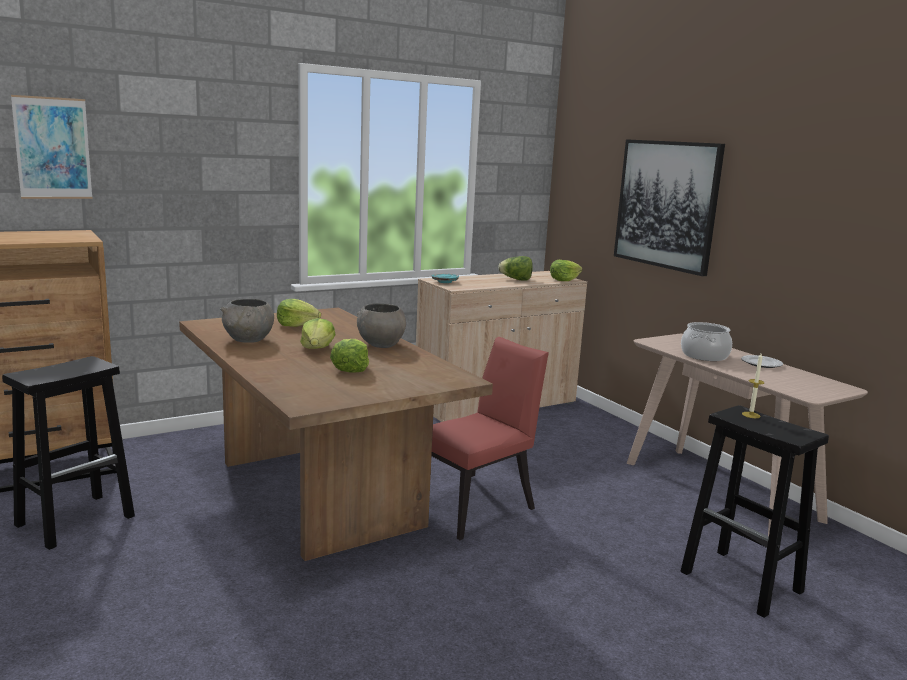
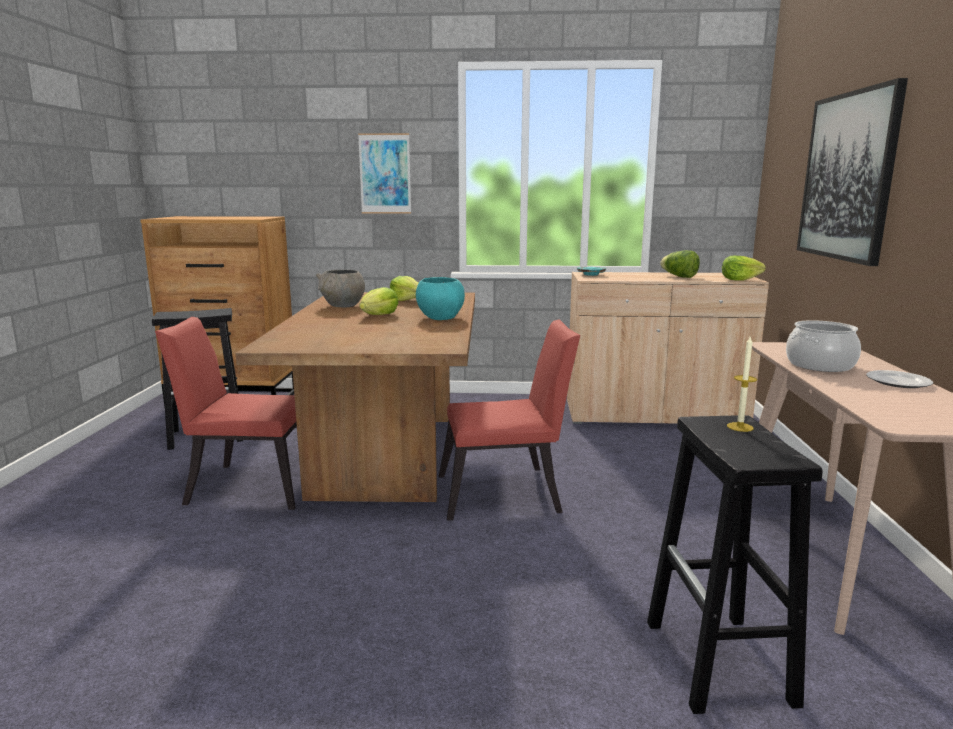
camera: 35 degrees right, 0 degrees up
picture [11,95,93,199] -> picture moved to [358,133,411,214]
lettuce [330,339,369,372] -> none
grey bowl [357,303,406,348] -> turquoise bowl [416,277,465,320]
none -> red chair [155,317,297,510]

